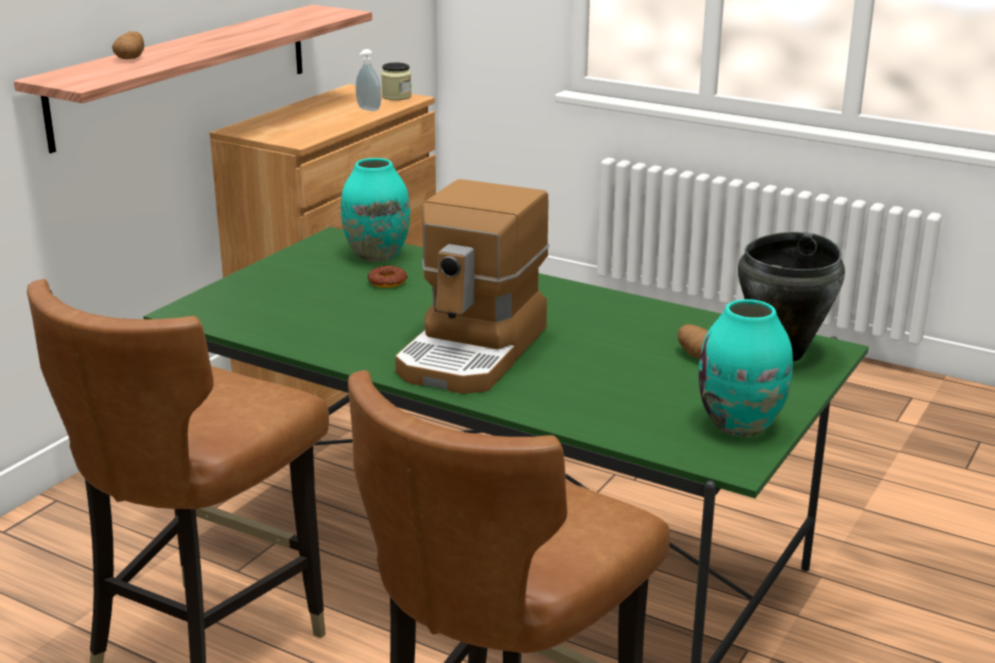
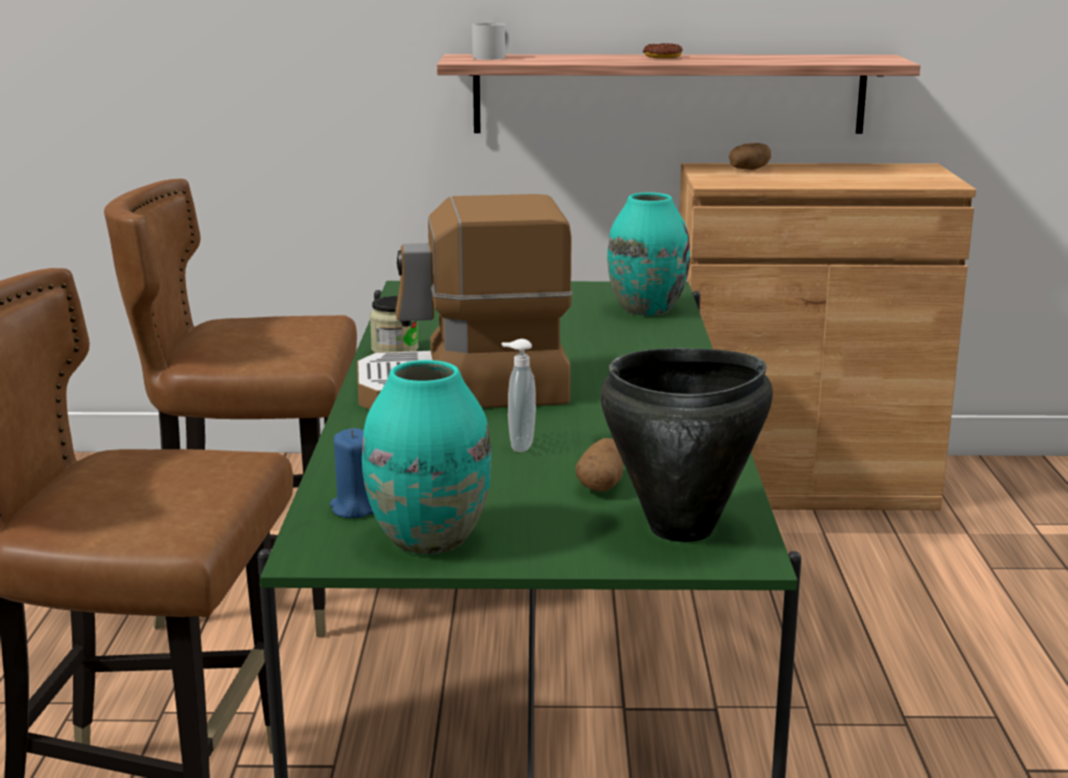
camera: 60 degrees right, 5 degrees down
potato [112,31,144,59] -> potato moved to [729,143,771,170]
soap dispenser [355,49,381,111] -> soap dispenser moved to [501,339,536,452]
donut [367,265,407,288] -> donut moved to [643,43,683,58]
jar [381,62,412,100] -> jar moved to [370,296,419,353]
none -> blue candle [330,428,374,518]
none -> white mug [472,23,509,60]

